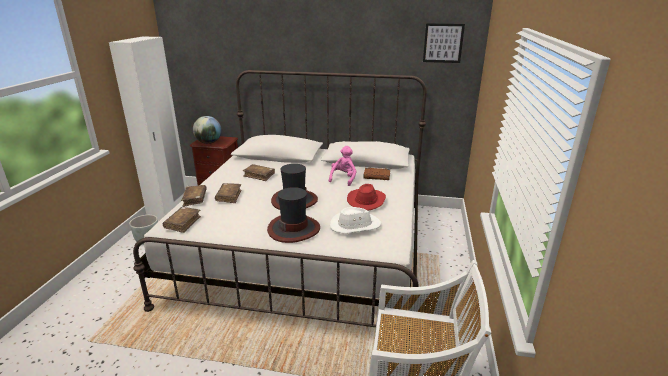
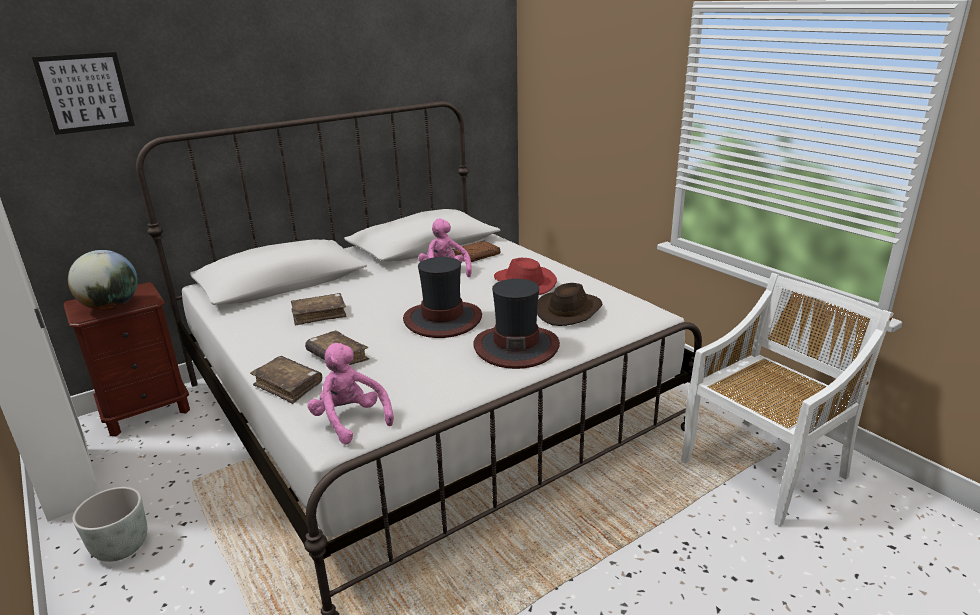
camera: 45 degrees left, 0 degrees up
brown book [163,207,201,233] -> pink plush toy [308,343,394,444]
white hat [330,207,381,234] -> brown hat [537,283,603,326]
picture [423,23,465,63] -> picture moved to [32,52,135,135]

